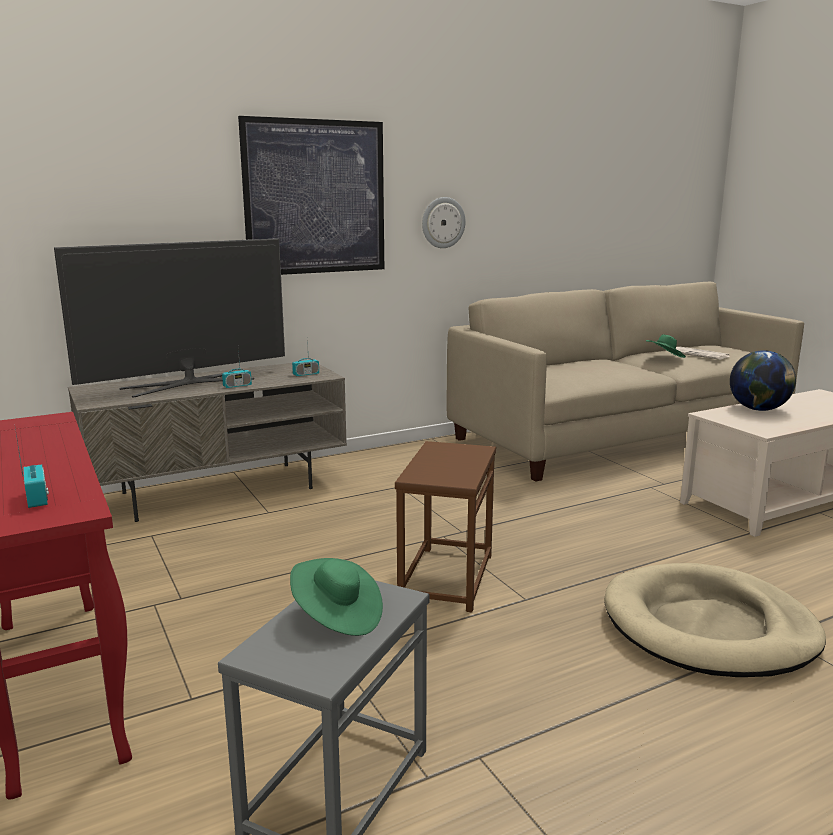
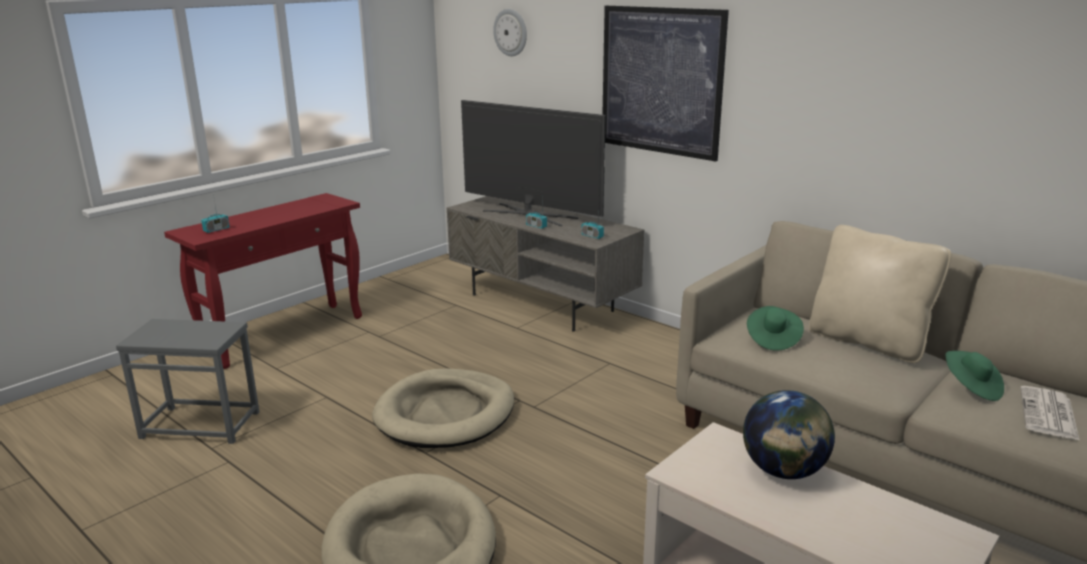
camera: 70 degrees right, 5 degrees up
green hat [290,558,383,636] -> green hat moved to [747,306,804,351]
brown side table [395,441,496,613] -> beige dog bed [372,368,514,448]
wall clock [422,197,466,248] -> wall clock moved to [493,9,527,56]
none -> beige pillow [809,225,951,363]

